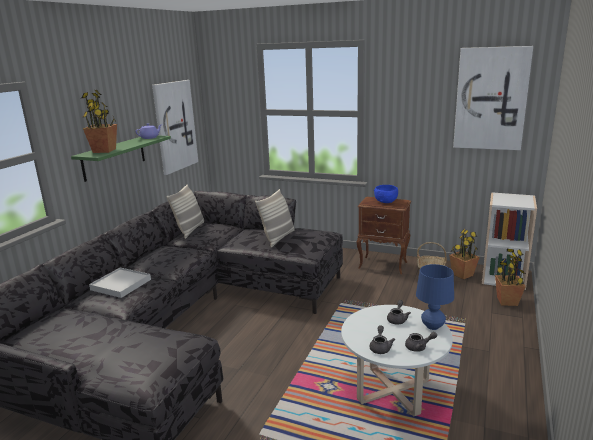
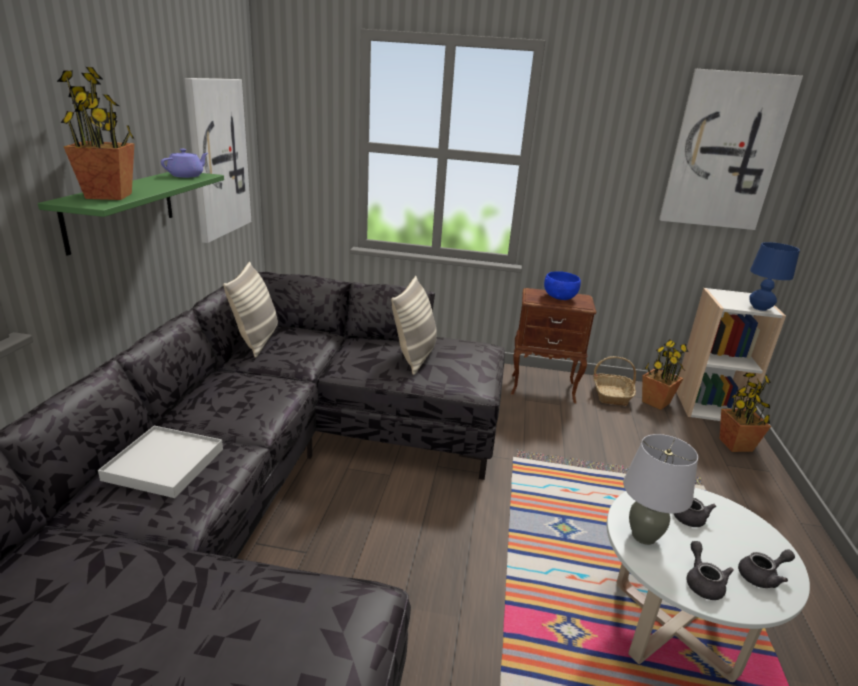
camera: 15 degrees left, 5 degrees up
blue table lamp [416,264,454,330] -> blue table lamp moved to [749,242,800,311]
none -> grey table lamp [623,434,698,545]

